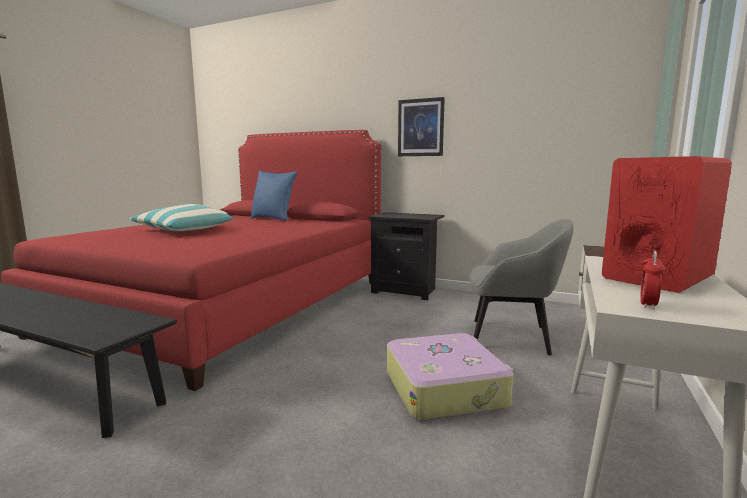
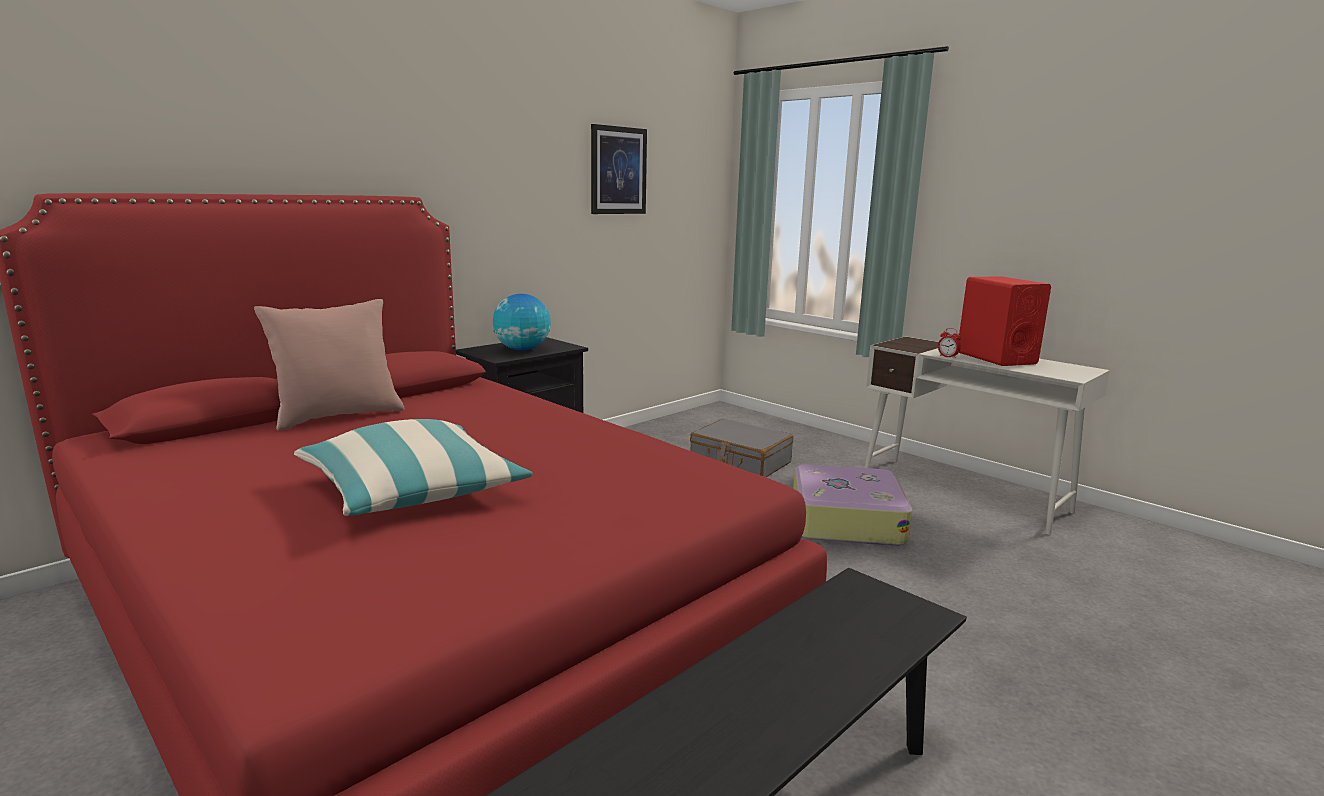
camera: 70 degrees left, 5 degrees up
blue pillow [251,171,297,221] -> pink pillow [254,299,405,431]
picture [398,97,445,156] -> picture moved to [591,124,647,214]
grey armchair [469,219,573,355] -> grey suitcase [690,418,793,478]
alarm clock [640,250,665,309] -> alarm clock moved to [938,328,961,359]
none -> globe [493,294,551,351]

